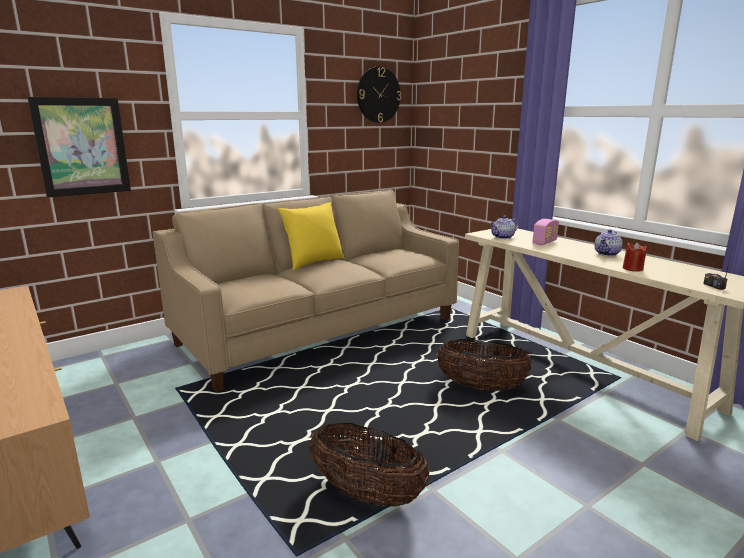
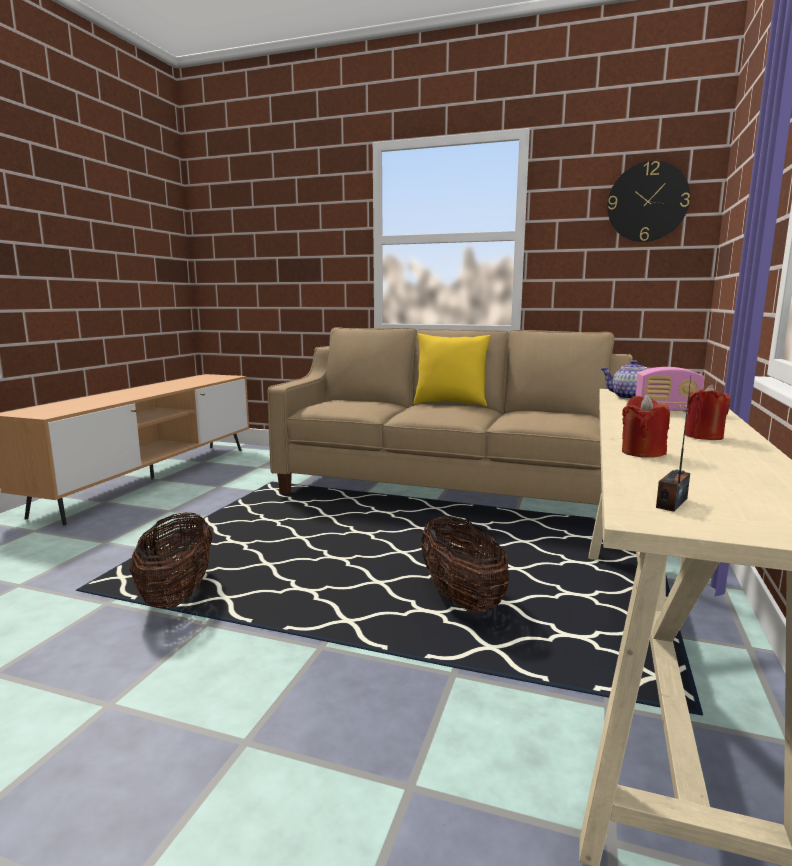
camera: 55 degrees right, 5 degrees down
picture [27,97,131,197] -> none
teapot [594,229,623,256] -> red candle [685,385,731,440]

